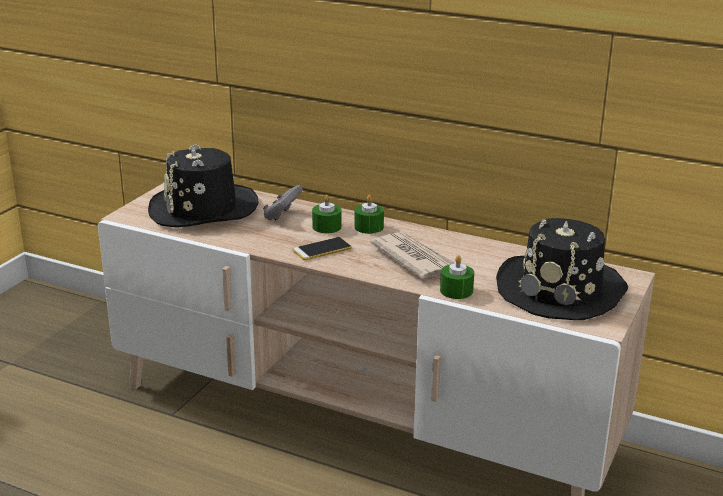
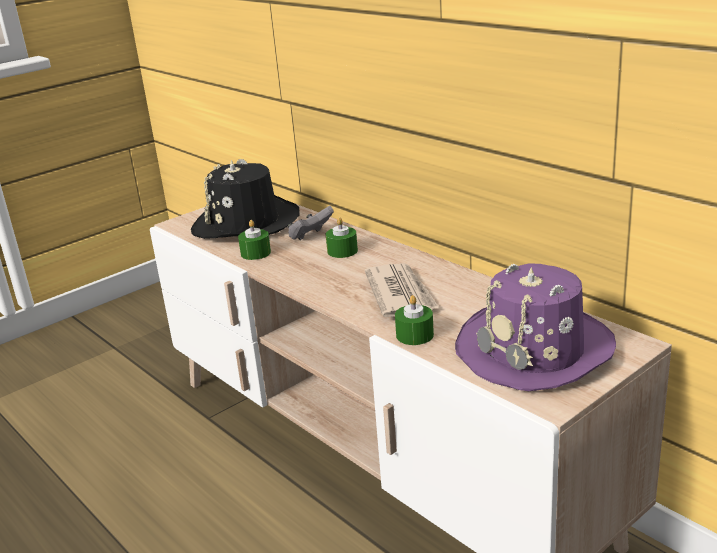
camera: 25 degrees right, 0 degrees up
phone [293,237,352,260] -> none
green candle [355,195,384,234] -> green candle moved to [238,220,271,260]
black hat [496,218,628,320] -> purple hat [455,263,616,391]

